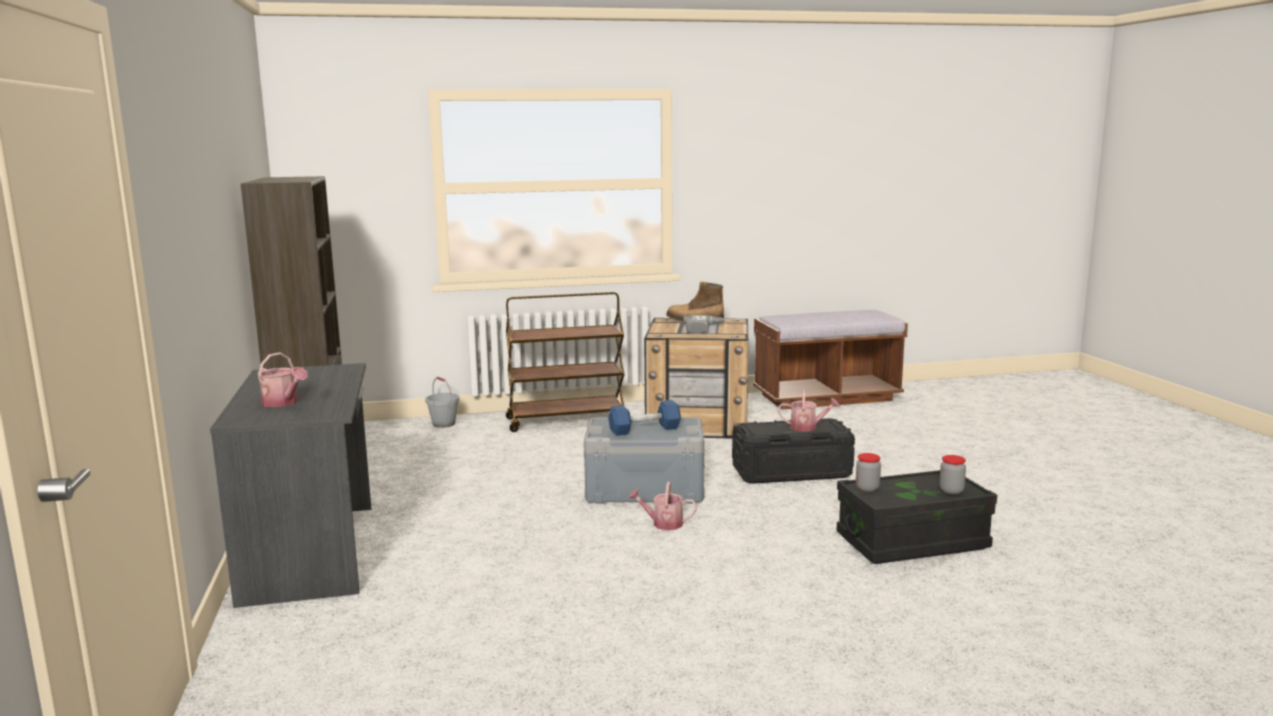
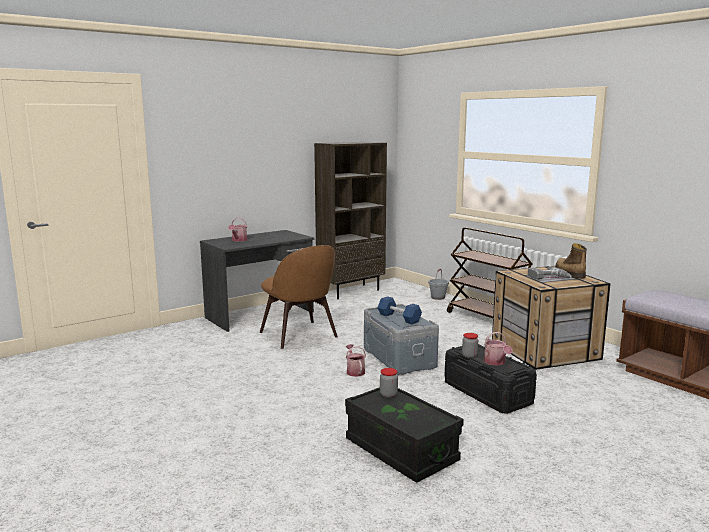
camera: 65 degrees right, 0 degrees up
jar [939,455,966,494] -> jar moved to [462,333,478,358]
none -> brown chair [260,245,338,349]

